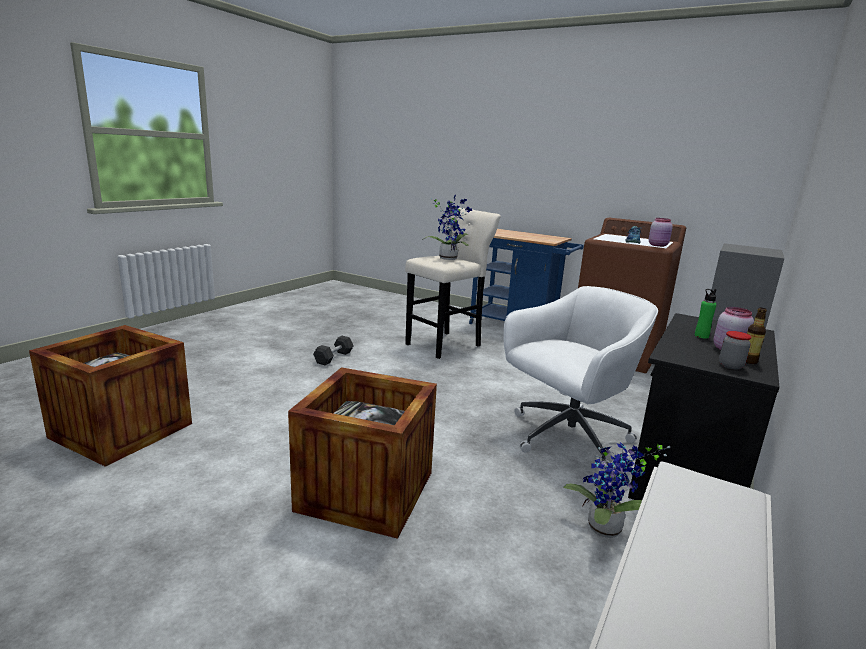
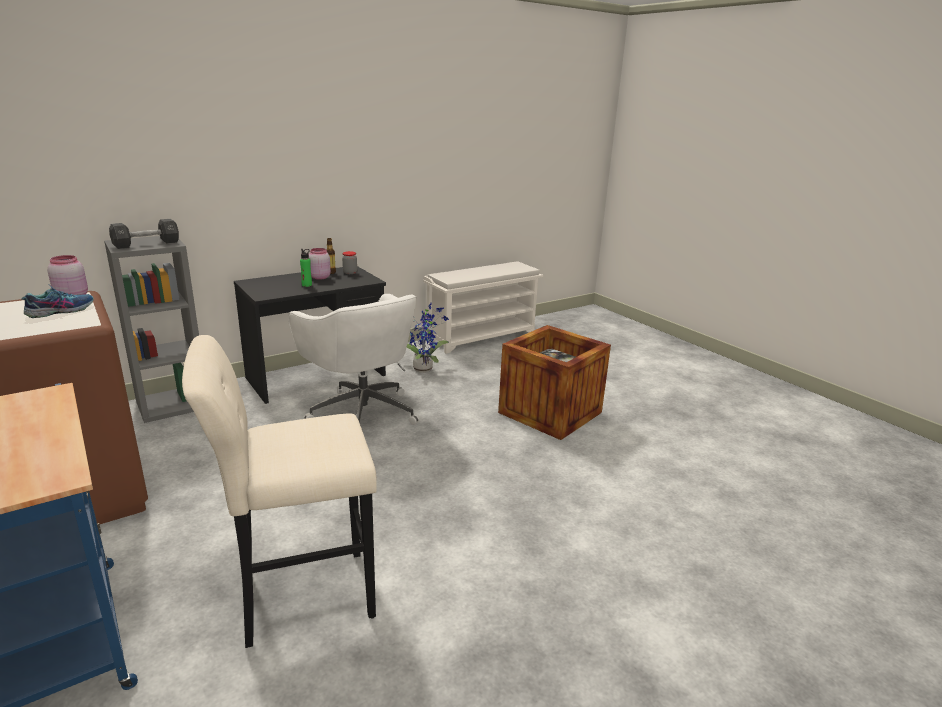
camera: 155 degrees left, 5 degrees up
crate [29,325,192,467] -> none
black dumbbell [313,336,353,365] -> black dumbbell moved to [109,219,179,249]
potted plant [422,194,472,260] -> none
white office chair [503,286,658,472] -> white office chair turned 120 degrees counterclockwise [288,294,419,425]

